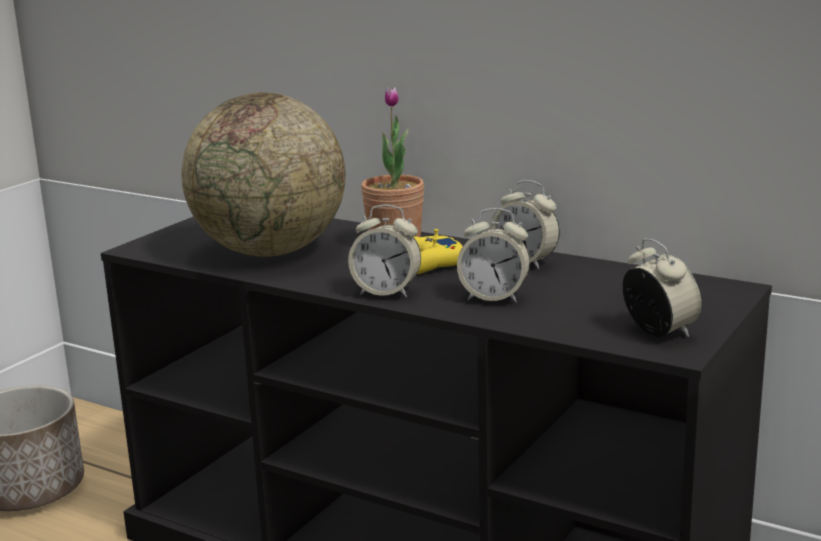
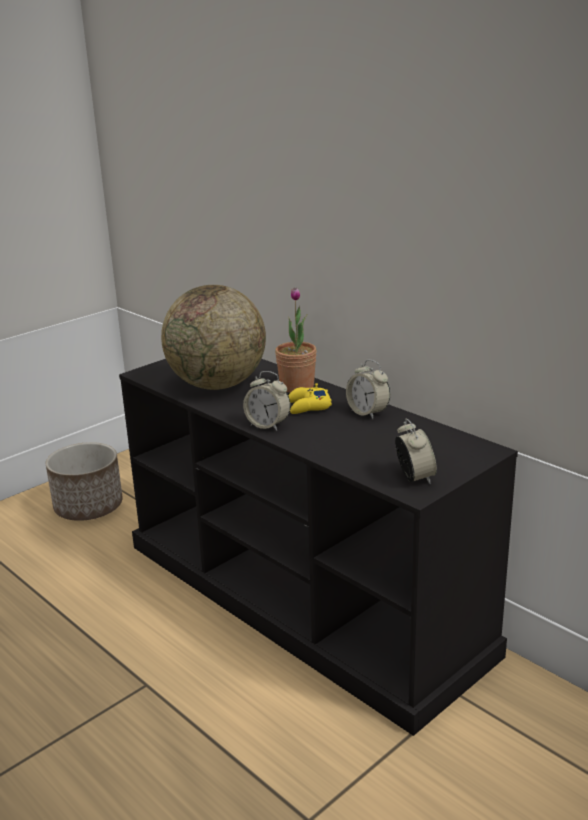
camera: 15 degrees right, 5 degrees up
alarm clock [457,208,530,303] -> none

